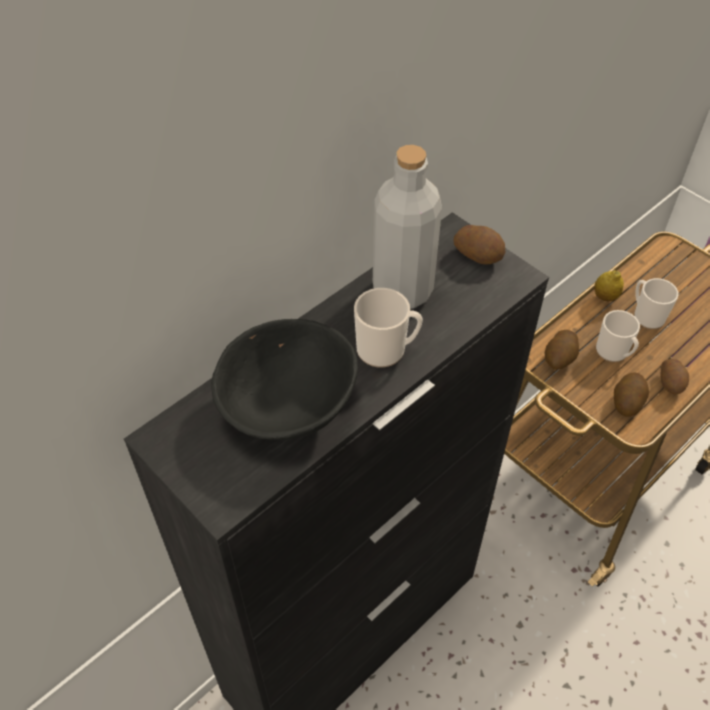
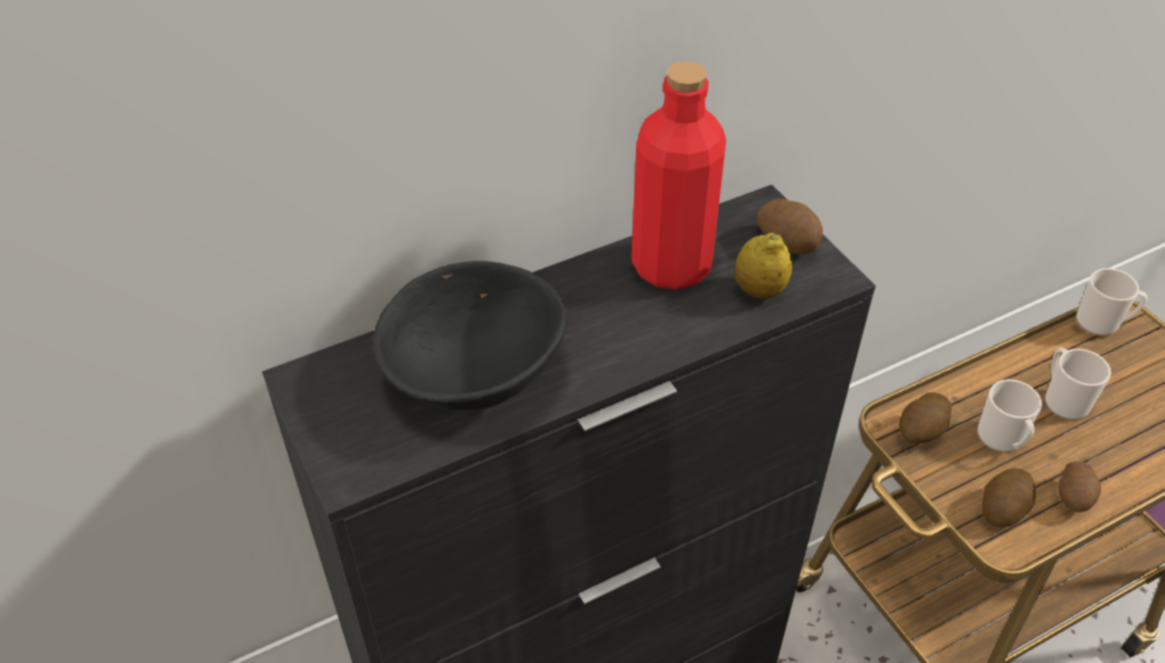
camera: 15 degrees right, 5 degrees down
mug [354,288,423,368] -> mug moved to [1076,268,1147,336]
grey bottle [373,145,442,309] -> red bottle [631,61,726,290]
lemon [594,270,624,302] -> lemon moved to [734,233,792,299]

